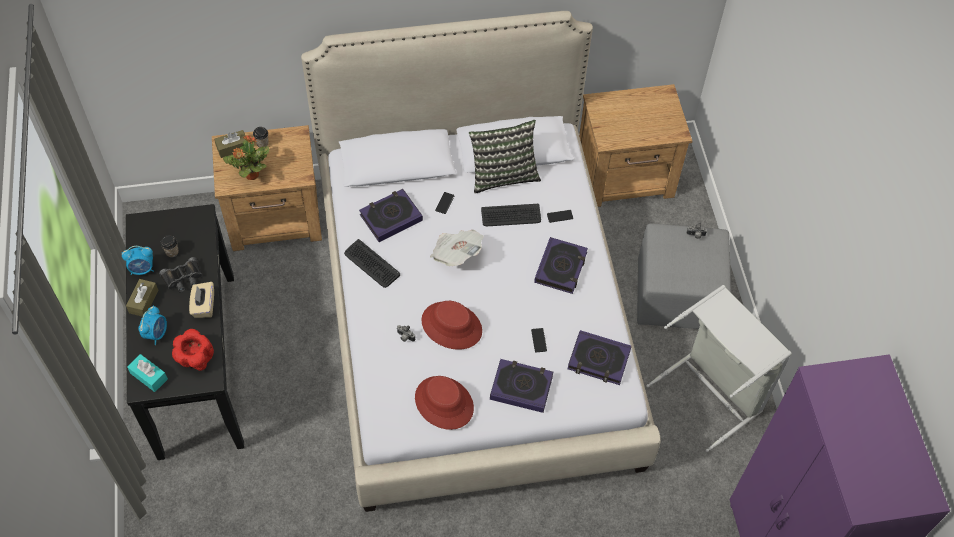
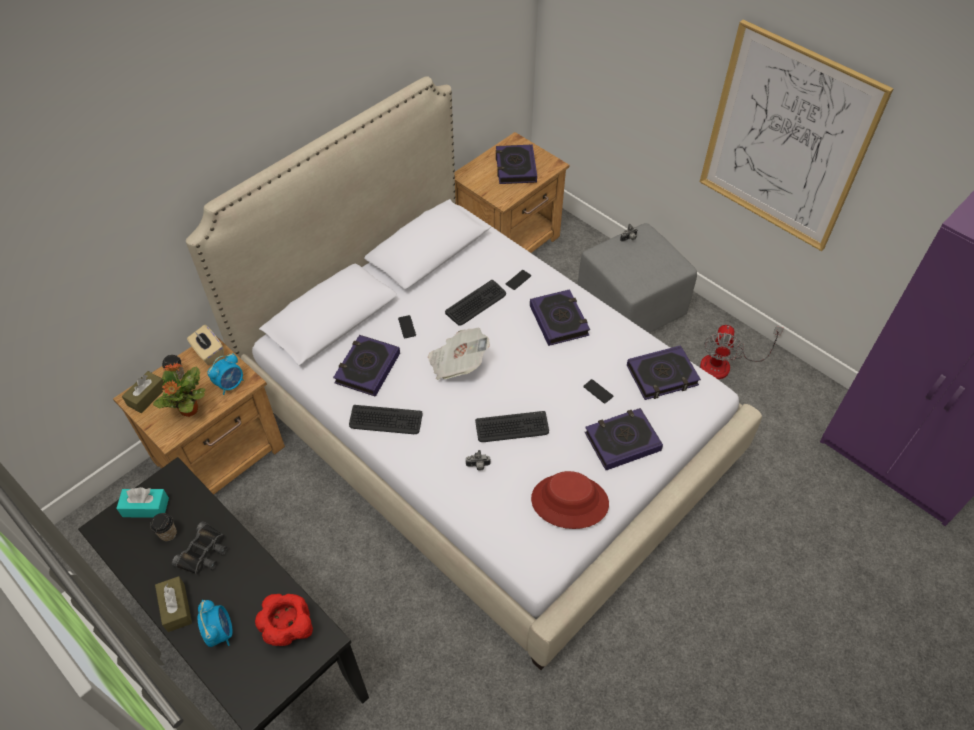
camera: 35 degrees left, 5 degrees down
alarm clock [122,246,154,275] -> alarm clock moved to [207,353,243,395]
turquoise tissue box [127,354,168,392] -> turquoise tissue box moved to [116,487,169,517]
beige tissue box [189,282,214,318] -> beige tissue box moved to [187,325,224,365]
red hat [421,301,482,350] -> keyboard [475,411,549,442]
pillow [469,120,541,194] -> none
grey laundry basket [646,285,792,452] -> fan [700,325,784,379]
none -> book [496,144,537,184]
none -> picture [700,20,894,251]

